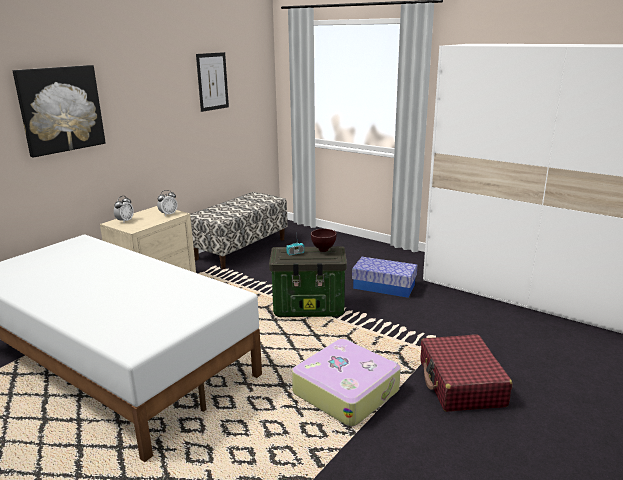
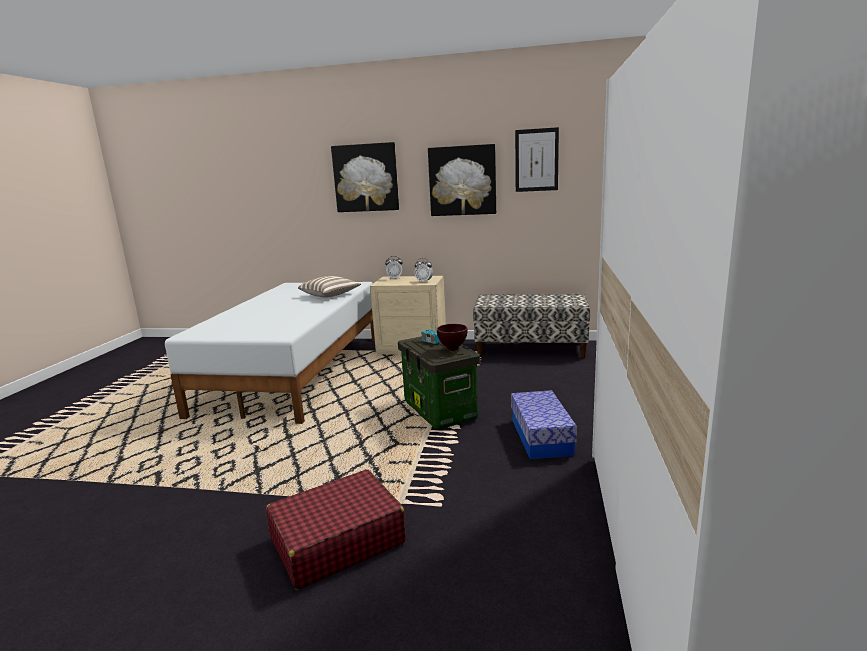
camera: 65 degrees right, 5 degrees down
suitcase [292,339,401,427] -> none
none -> pillow [298,276,361,298]
none -> picture [428,144,496,216]

